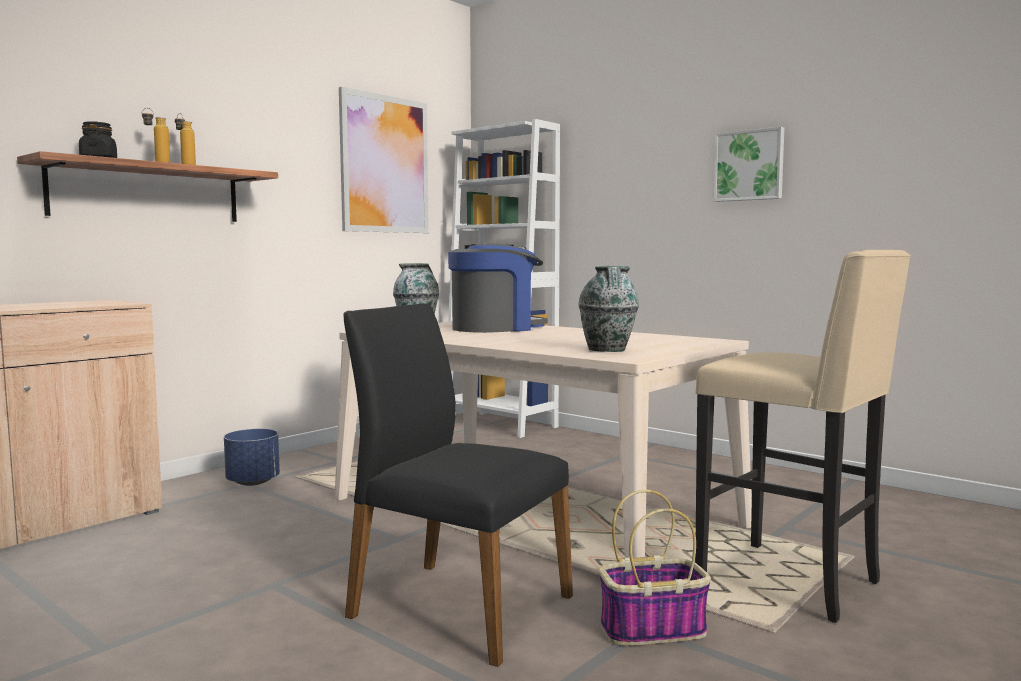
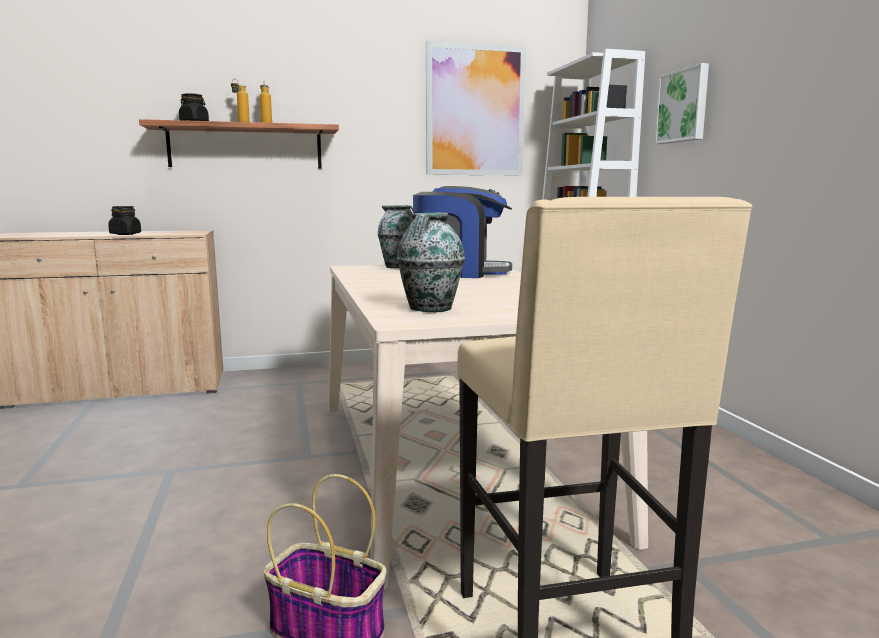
camera: 35 degrees right, 5 degrees up
blue planter [224,429,280,486] -> none
black chair [343,303,573,667] -> none
picture [714,127,784,202] -> picture moved to [654,63,709,144]
none -> black jar [108,206,141,235]

